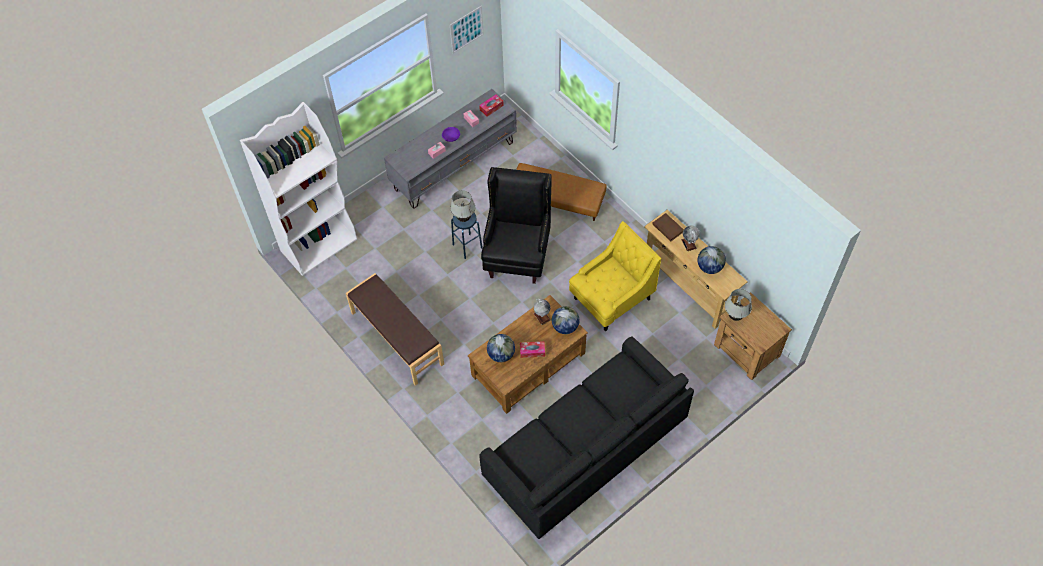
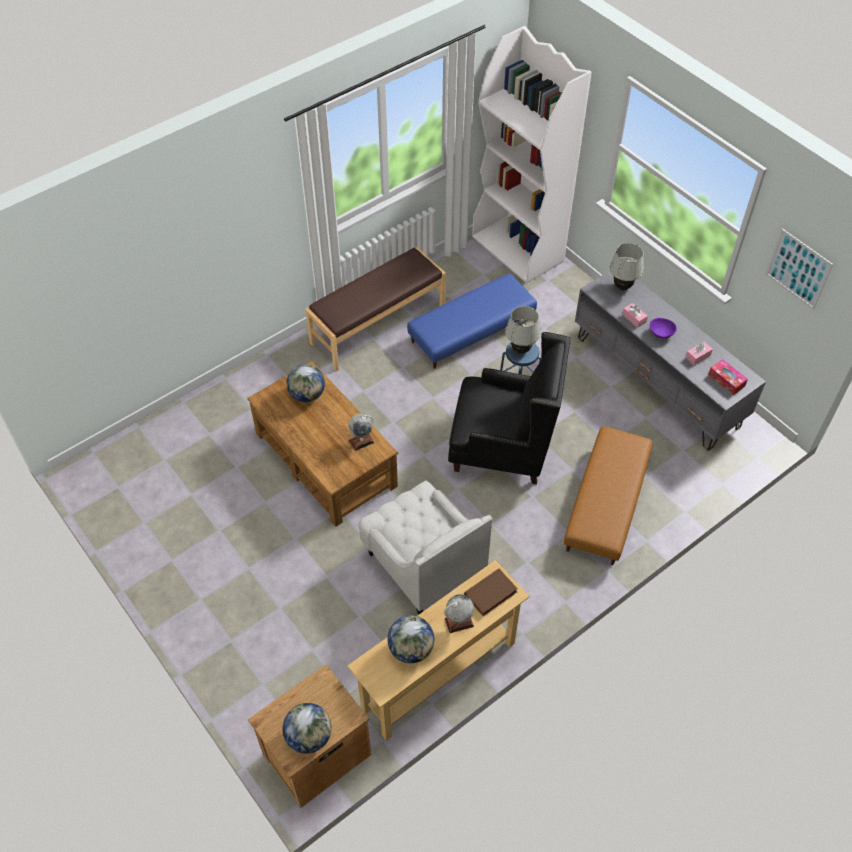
camera: 90 degrees right, 5 degrees down
black sofa [479,337,694,539] -> none
tissue box [520,341,545,358] -> none
globe [552,306,580,334] -> globe moved to [283,703,331,754]
yellow armchair [569,221,661,332] -> white armchair [358,481,493,615]
white table lamp [725,289,752,321] -> white table lamp moved to [609,243,644,290]
none -> blue ottoman [407,274,537,369]

